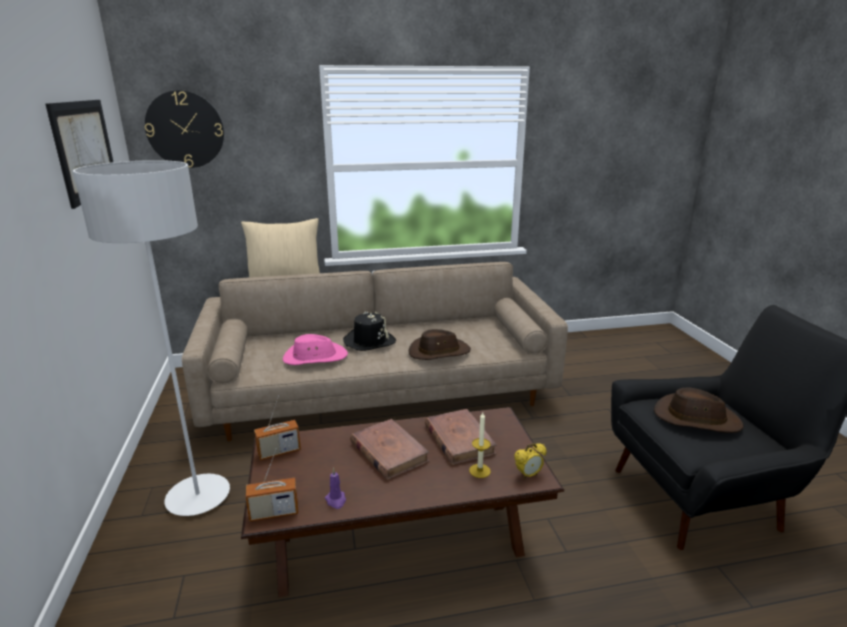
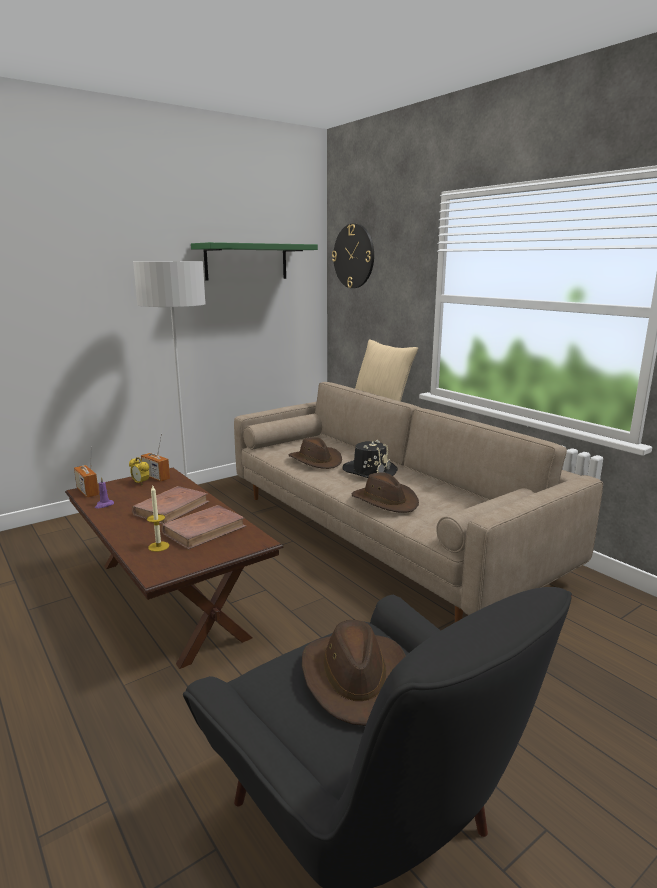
camera: 65 degrees right, 5 degrees down
picture [45,100,113,209] -> green shelf [191,242,318,280]
pink hat [283,334,348,365] -> brown hat [288,437,342,469]
alarm clock [514,443,547,479] -> alarm clock moved to [129,457,150,486]

